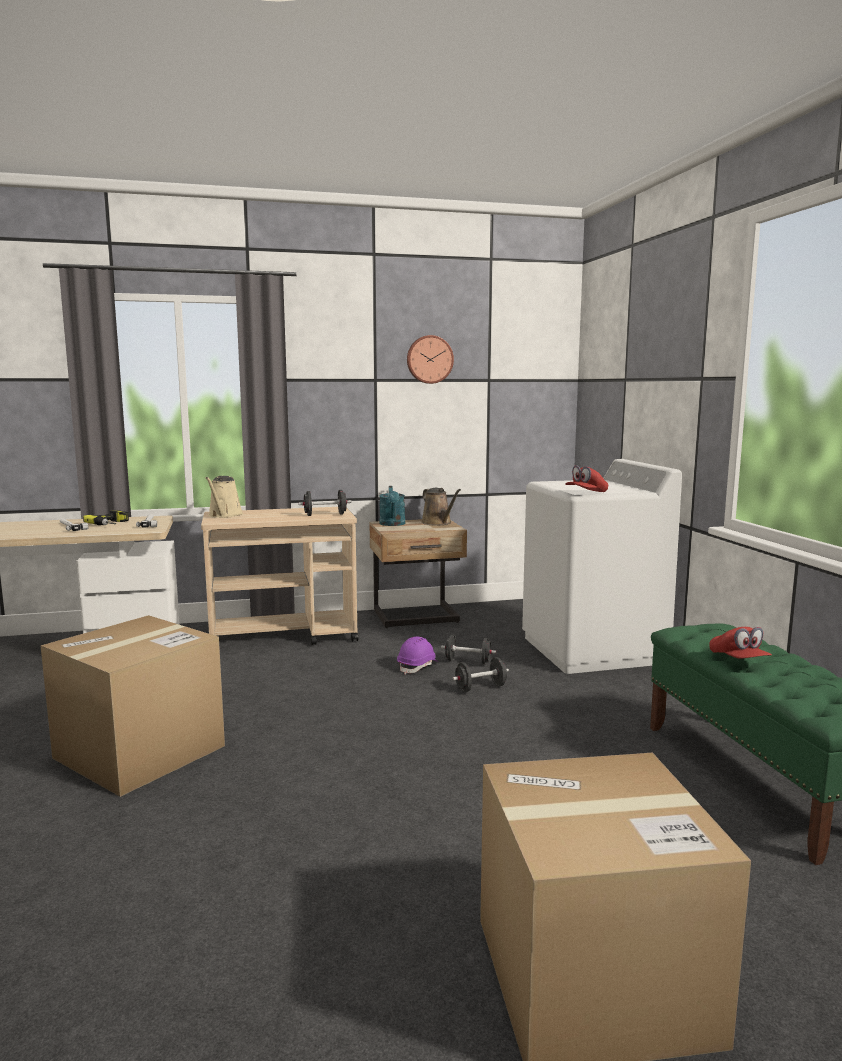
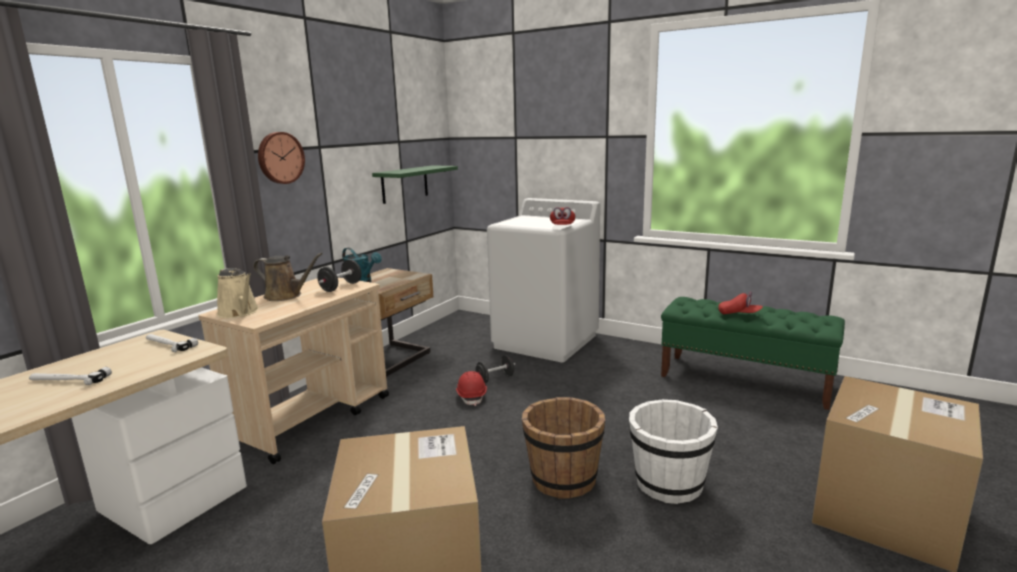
camera: 45 degrees left, 5 degrees up
power drill [83,510,129,525] -> none
purple hard hat [397,637,439,675] -> red hard hat [456,371,487,406]
wall clock [407,335,454,384] -> wall clock moved to [258,132,305,184]
brown watering can [421,488,461,526] -> brown watering can moved to [253,253,323,301]
black dumbbell [452,657,509,692] -> none
none -> green shelf [372,165,458,204]
none -> brown bucket [522,397,605,498]
none -> white bucket [629,399,718,504]

